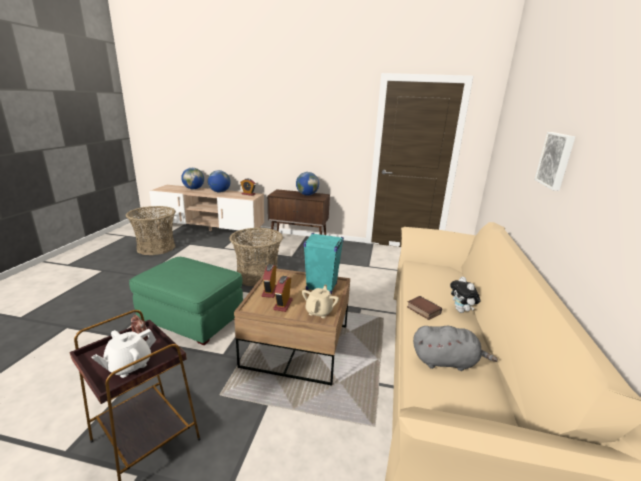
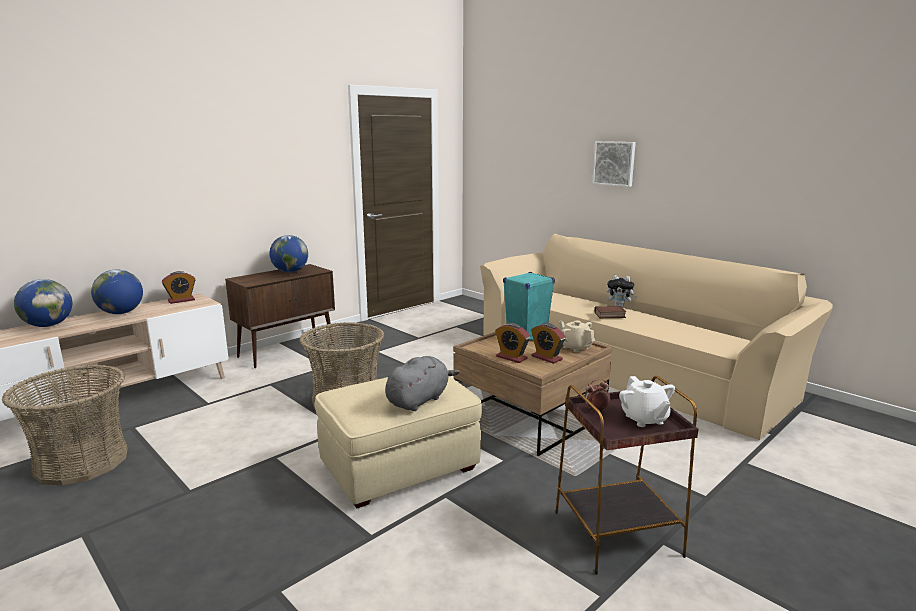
camera: 55 degrees left, 5 degrees down
green ottoman [129,257,243,345] -> beige ottoman [315,376,482,508]
grey plush toy [413,326,498,371] -> grey plush toy moved to [385,356,460,411]

